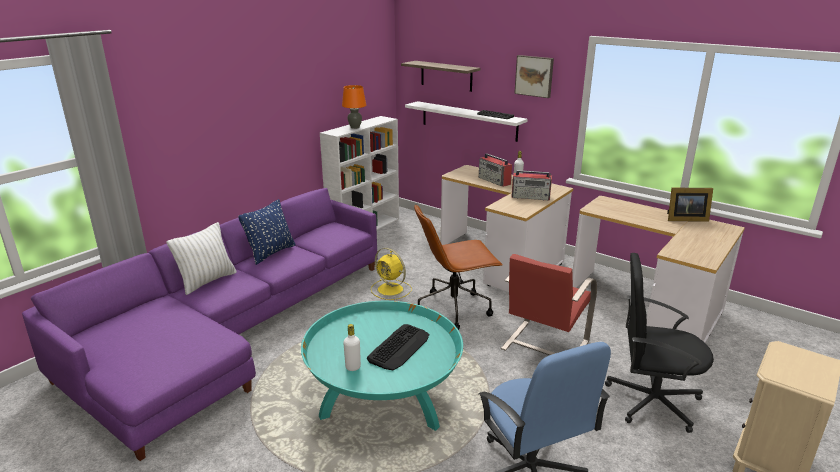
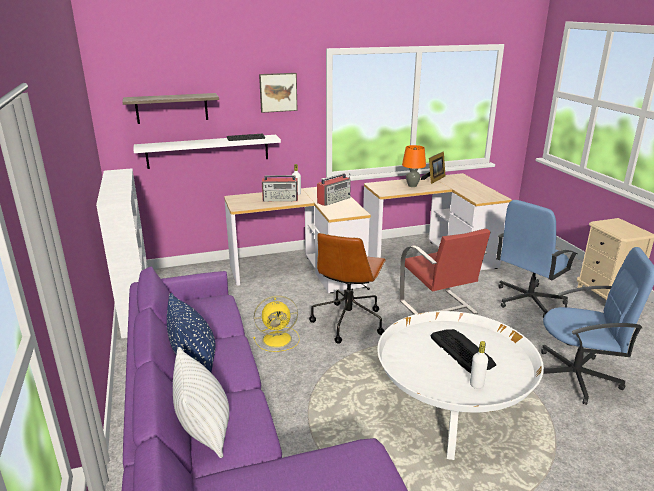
camera: 55 degrees left, 0 degrees up
turquoise coffee table [301,301,463,431] -> white coffee table [377,311,544,460]
orange table lamp [342,85,366,129] -> orange table lamp moved to [402,145,426,187]
black office chair [605,253,714,433] -> blue office chair [496,200,577,318]

